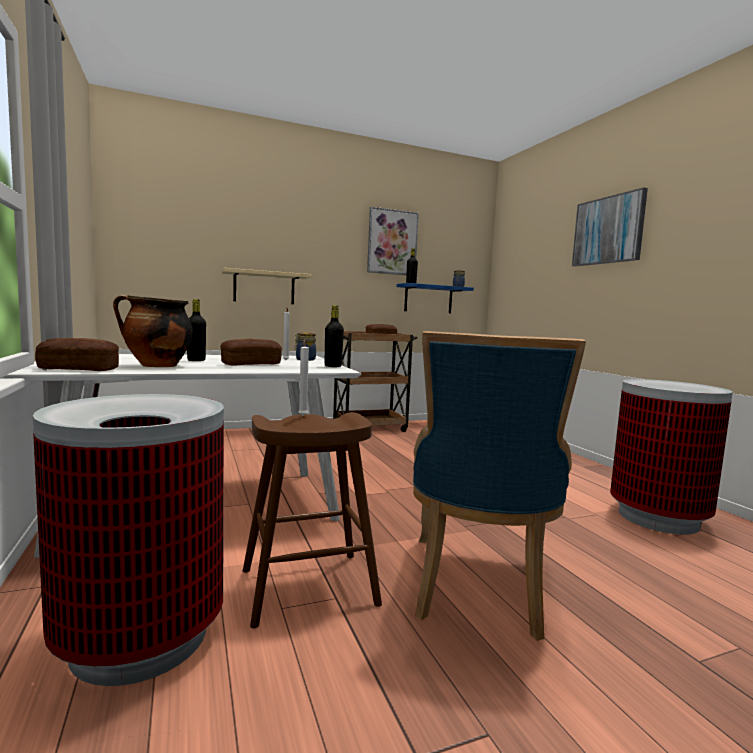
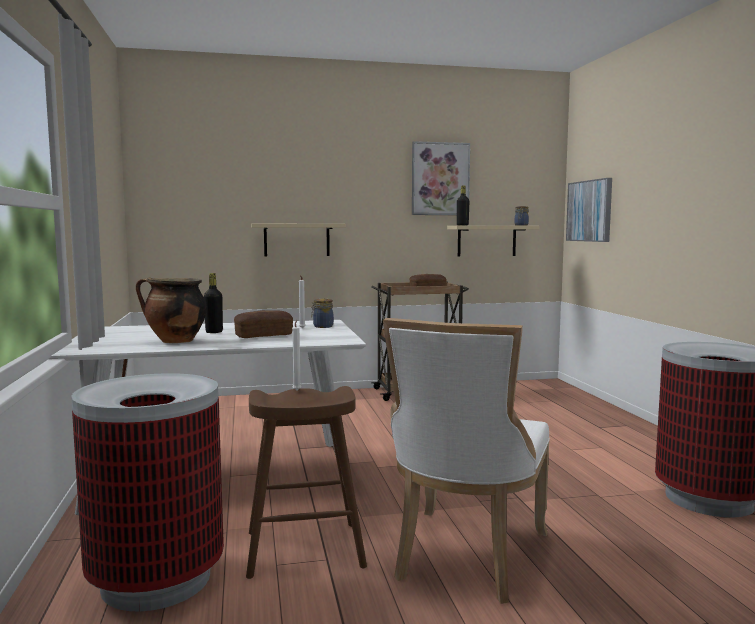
camera: 10 degrees right, 0 degrees up
bread [35,338,119,371] -> none
black bottle [325,305,344,367] -> none
blue shelf [397,283,474,313] -> beige shelf [447,226,539,257]
blue chair [413,331,586,641] -> white chair [383,318,550,604]
picture [572,187,648,266] -> picture moved to [566,178,612,242]

